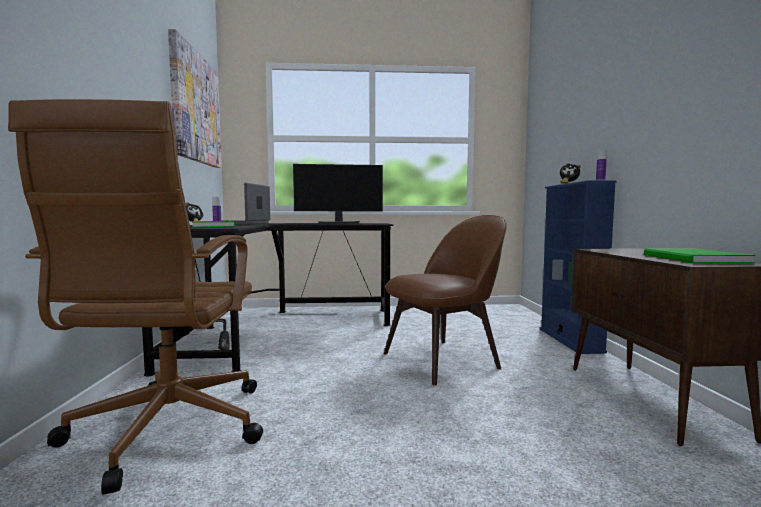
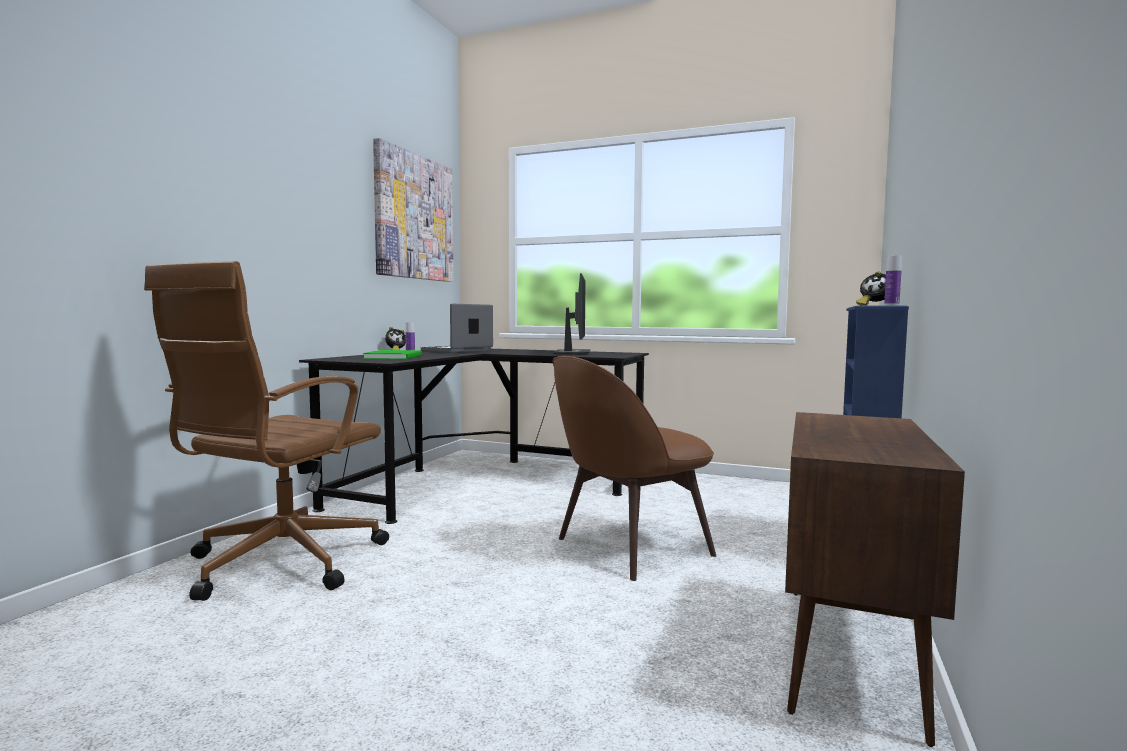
camera: 25 degrees right, 0 degrees up
monitor [293,164,383,224] -> monitor turned 105 degrees counterclockwise [553,273,590,355]
brown chair [384,215,507,386] -> brown chair turned 150 degrees clockwise [552,356,716,581]
green book [644,248,756,263] -> none

